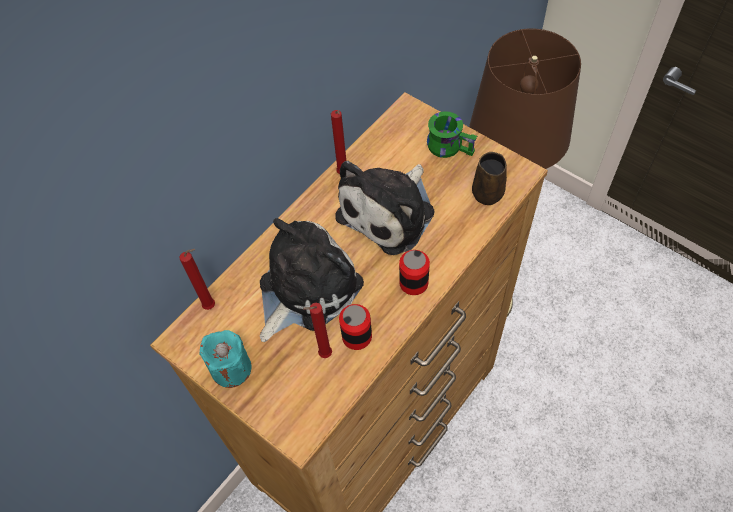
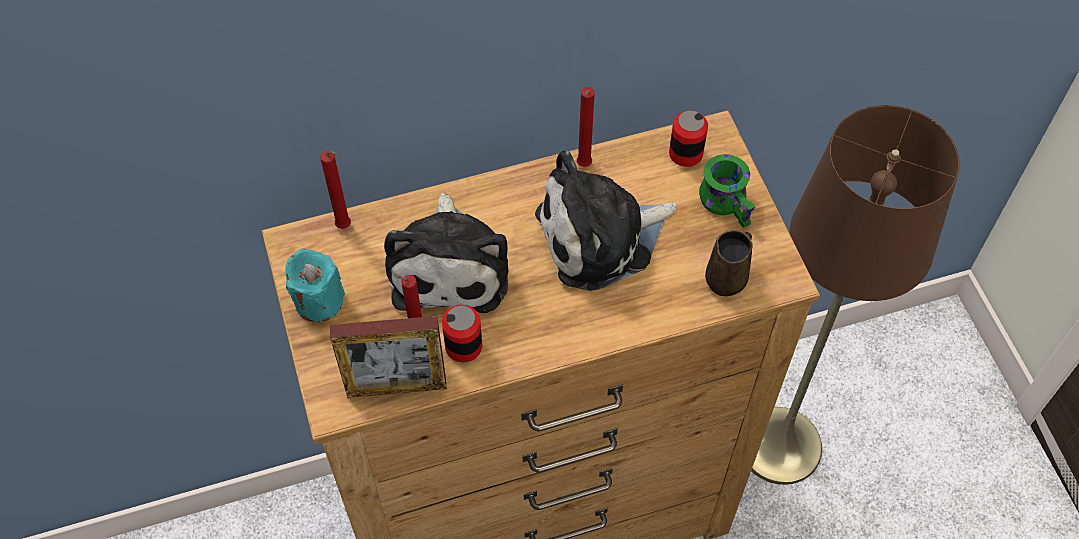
camera: 30 degrees right, 0 degrees up
plush toy [260,218,364,342] -> plush toy turned 105 degrees clockwise [384,193,508,313]
can [399,250,430,295] -> can moved to [669,110,708,167]
none -> picture frame [330,316,447,398]

